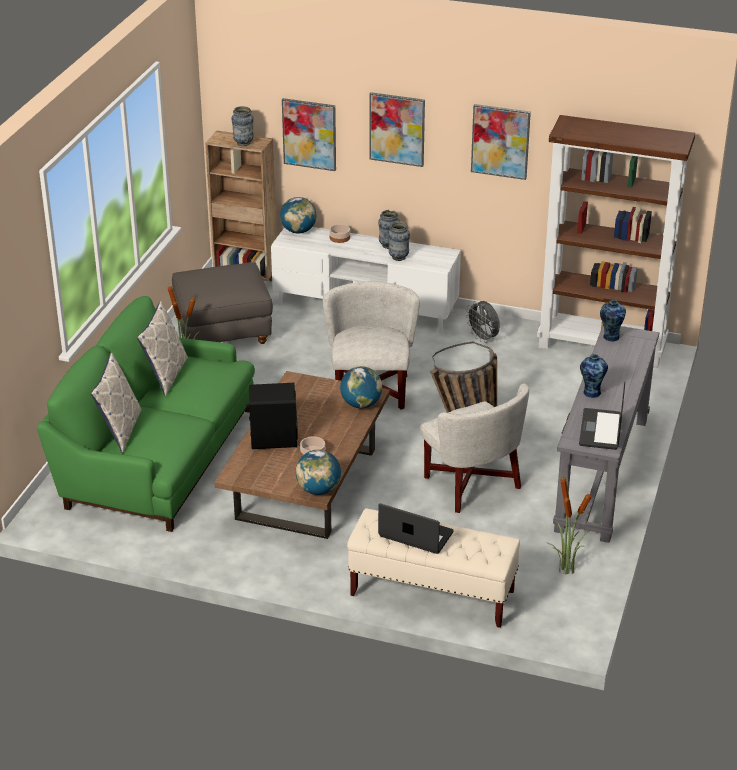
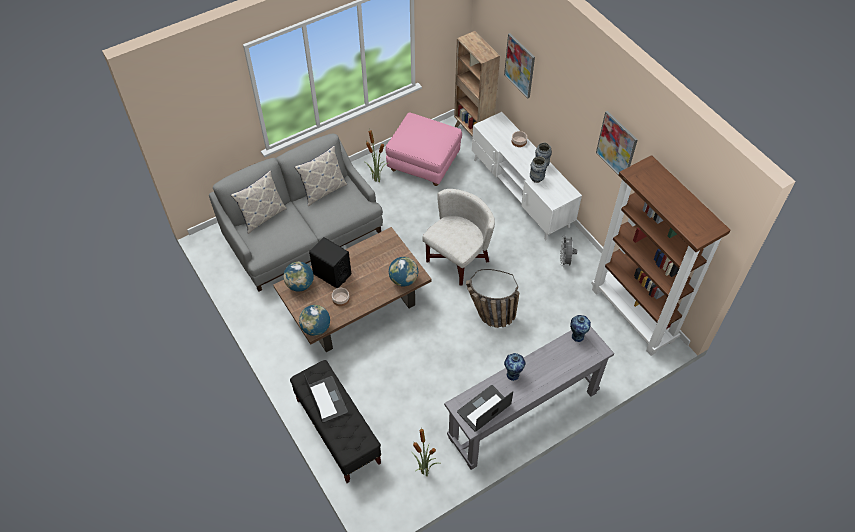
camera: 40 degrees right, 20 degrees up
green sofa [37,296,255,532] -> grey sofa [209,134,383,291]
grey ottoman [172,262,273,344] -> pink ottoman [385,112,462,186]
vase [231,106,254,146] -> none
globe [280,197,316,234] -> globe moved to [283,262,314,292]
beige bench [347,508,520,628] -> black bench [290,360,381,483]
picture [370,92,425,167] -> none
white armchair [420,383,529,513] -> none

